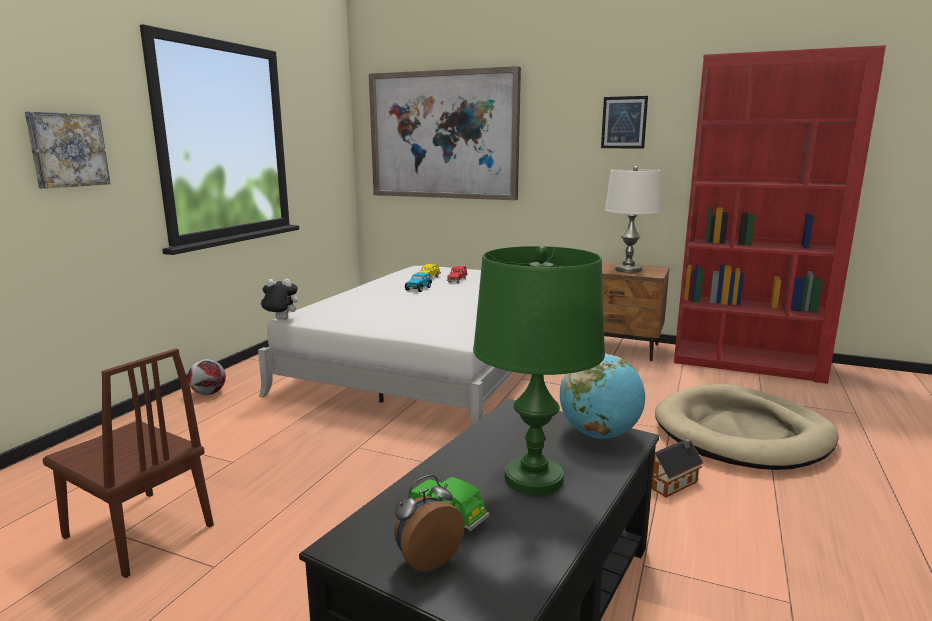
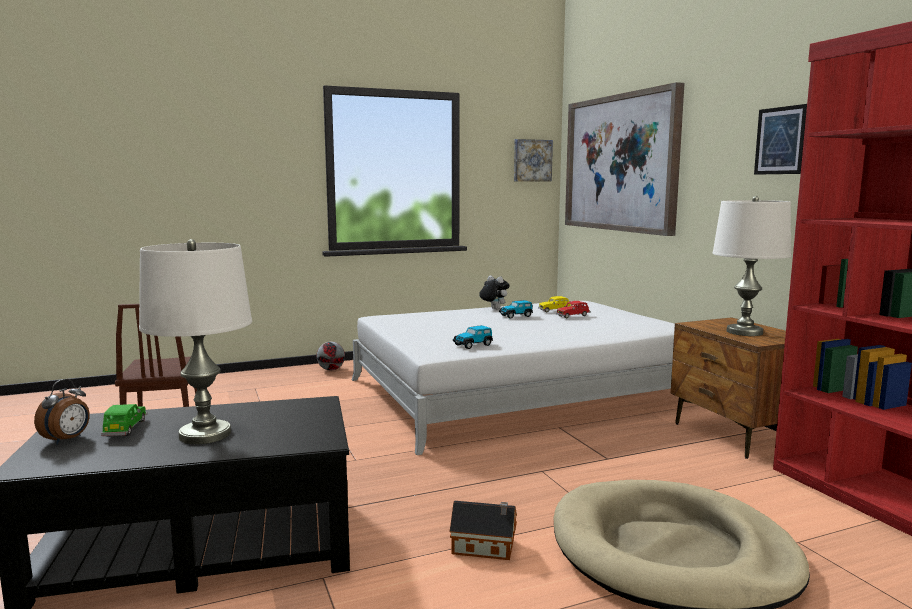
camera: 45 degrees right, 5 degrees down
picture [25,112,111,189] -> picture moved to [514,139,553,182]
plush toy [259,279,298,320] -> plush toy moved to [479,275,510,309]
alarm clock [394,475,464,572] -> alarm clock turned 105 degrees clockwise [34,379,90,444]
green table lamp [473,246,605,495] -> white table lamp [139,239,252,444]
globe [560,353,645,439] -> none
none -> toy car [453,325,493,349]

